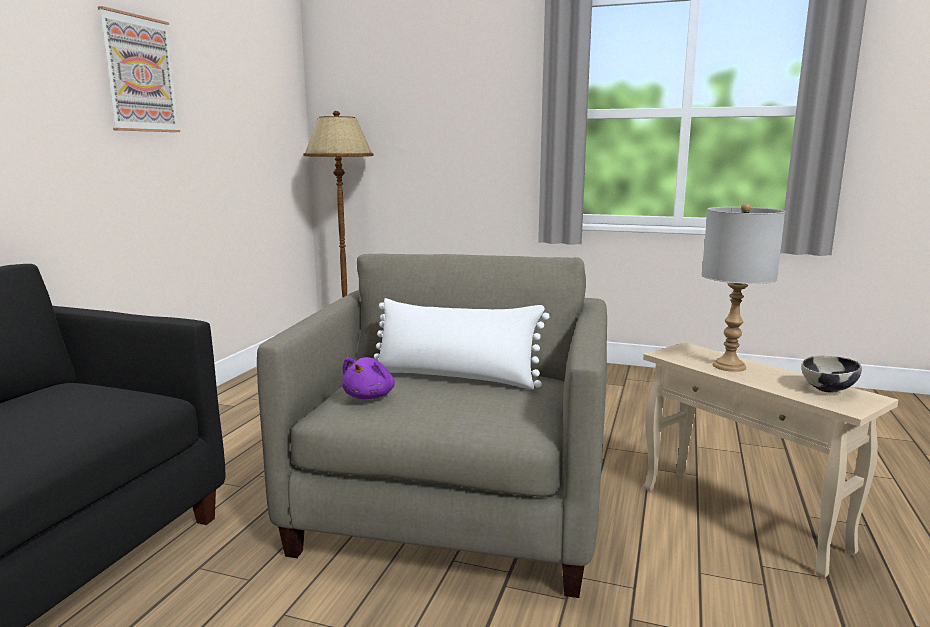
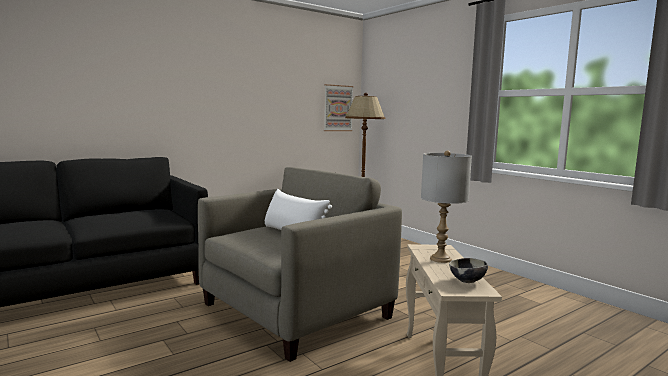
camera: 35 degrees right, 5 degrees down
picture [98,6,180,132] -> picture moved to [324,84,354,131]
purple plush toy [342,357,395,399] -> none

